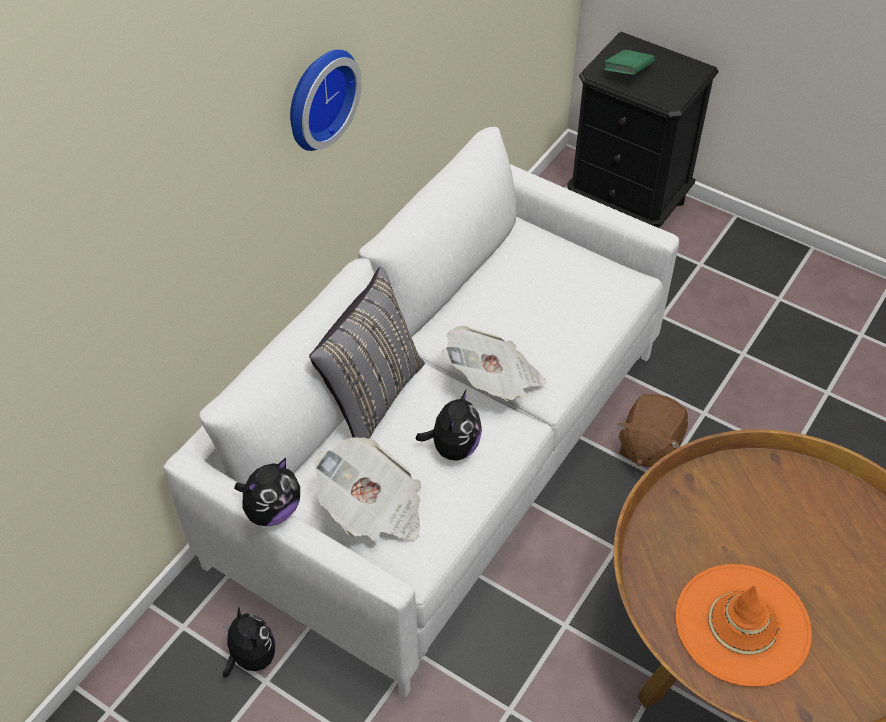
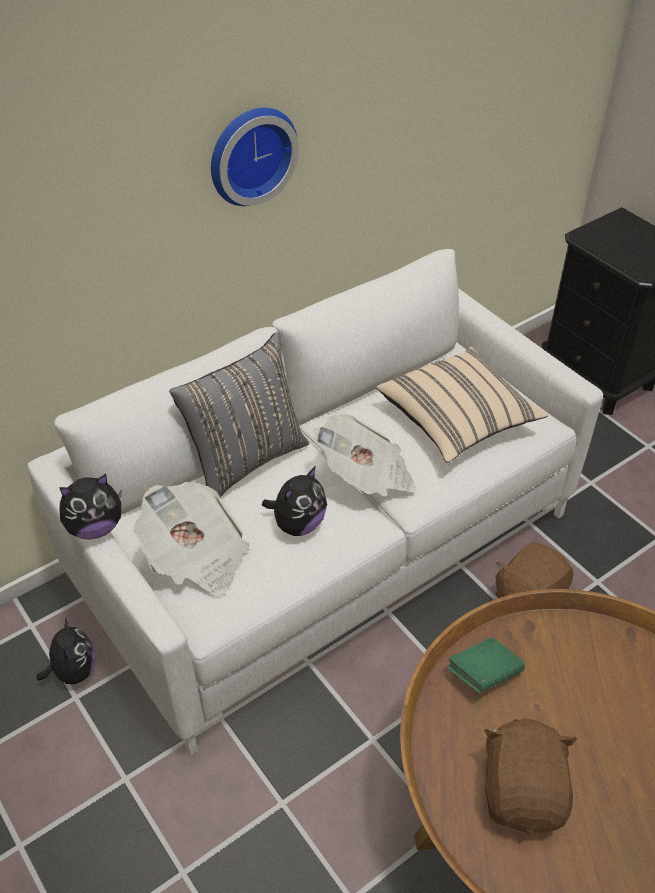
camera: 20 degrees right, 5 degrees down
green book [604,50,655,75] -> green book moved to [448,638,525,693]
orange hat [676,564,812,687] -> brown plush toy [484,718,577,835]
none -> beige pillow [376,347,548,463]

